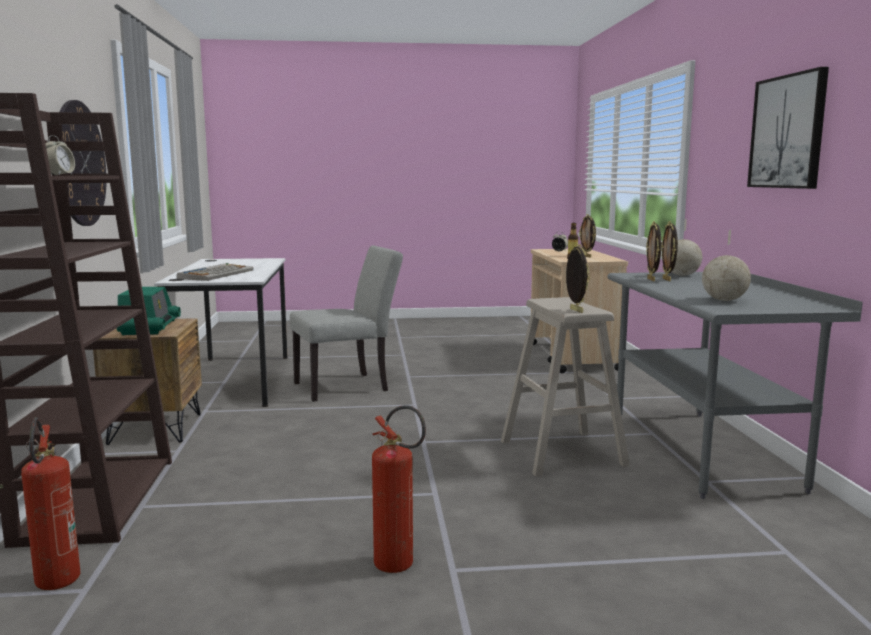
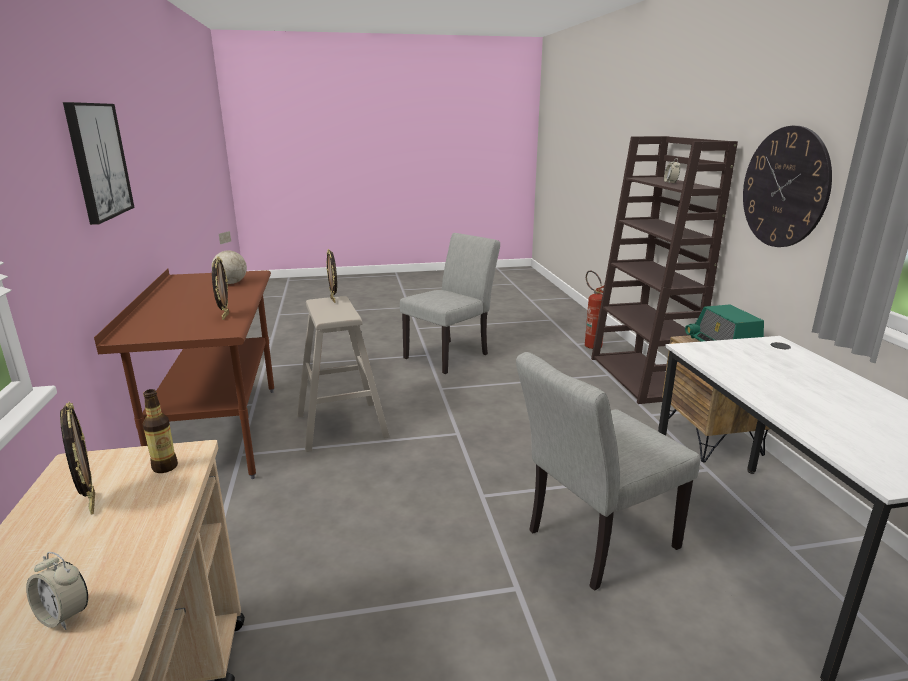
camera: 175 degrees right, 10 degrees up
keyboard [177,263,253,281] -> none
fire extinguisher [372,405,426,573] -> grey chair [400,233,500,374]
grey desk [607,272,863,499] -> brown desk [94,269,274,479]
picture frame [661,221,678,281] -> none
globe [672,219,702,276] -> none

